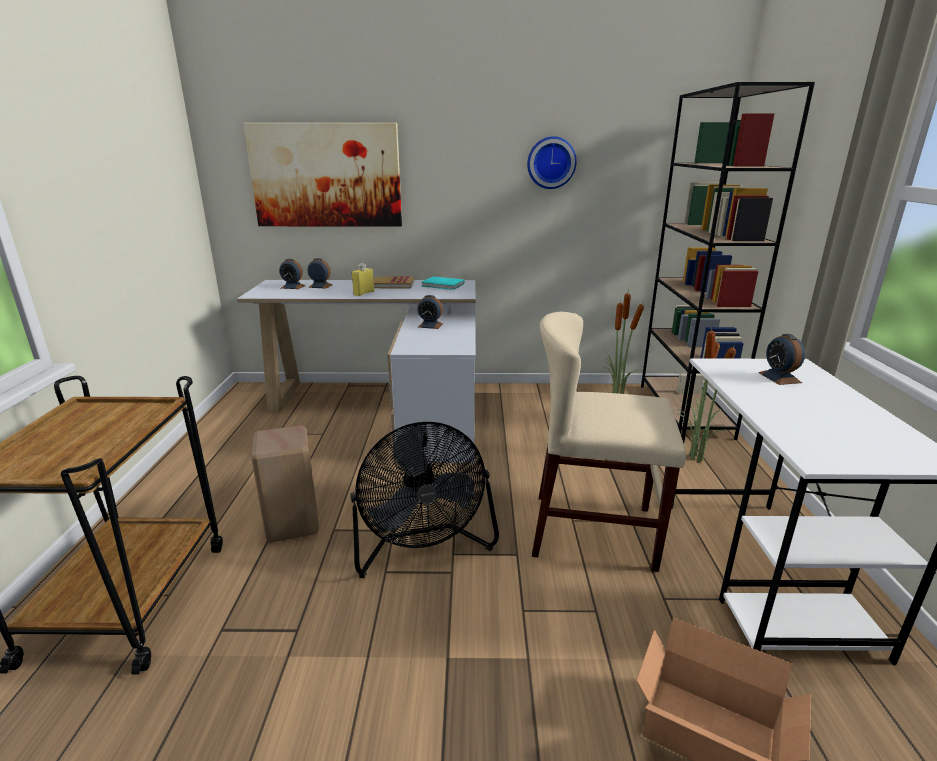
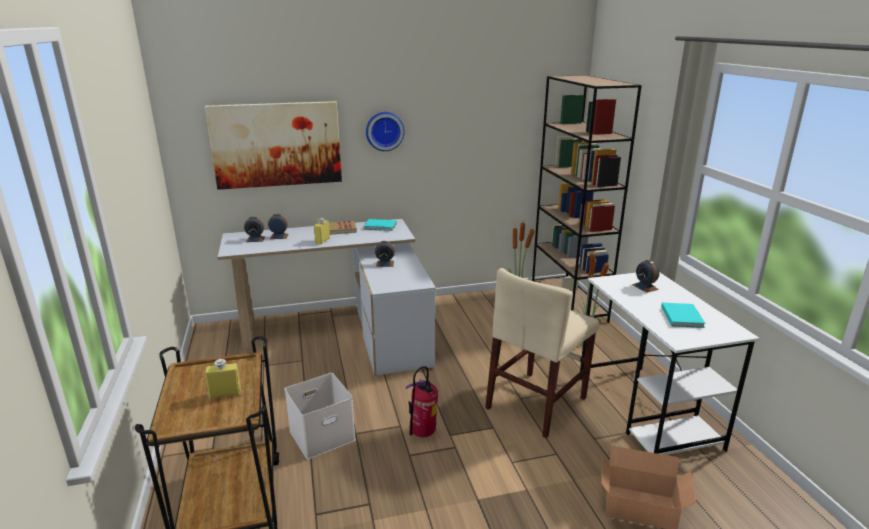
camera: 15 degrees left, 0 degrees up
beige stool [251,425,319,543] -> white storage box [284,373,356,459]
black fan [351,422,499,578] -> fire extinguisher [405,366,438,437]
wall clock [527,136,577,189] -> wall clock moved to [366,112,405,151]
beige chair [532,312,686,572] -> beige chair turned 45 degrees counterclockwise [485,268,599,438]
none -> yellow bottle [205,359,241,399]
none -> turquoise book [661,302,706,328]

